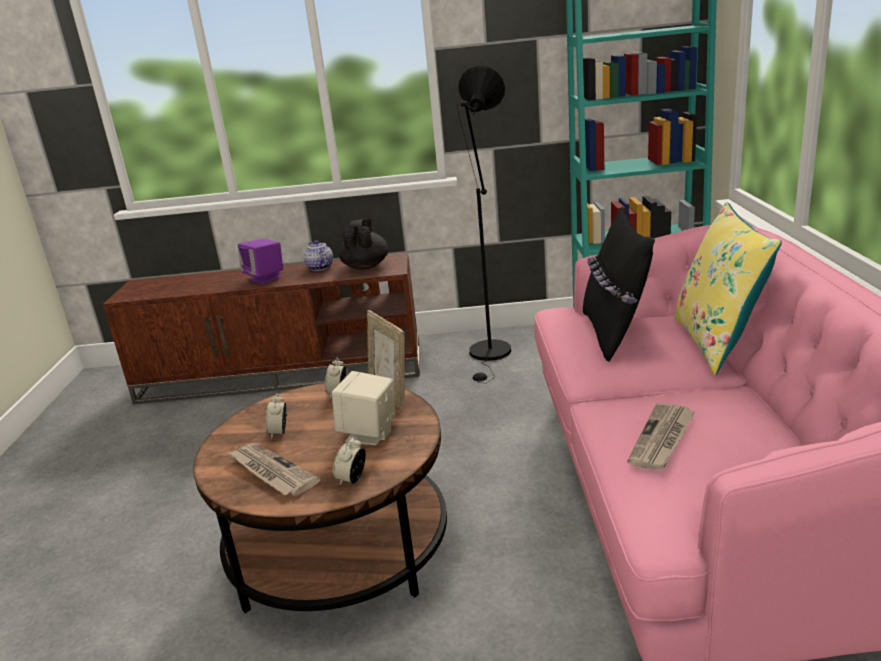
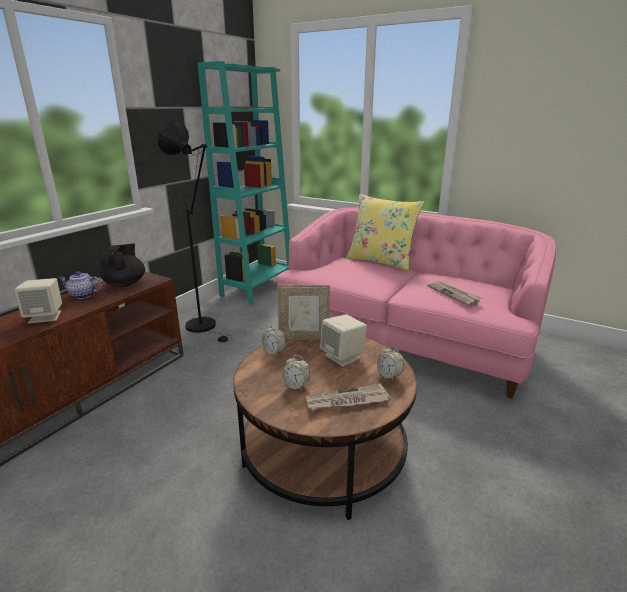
camera: 60 degrees left, 0 degrees up
purple speaker [238,239,283,284] -> beige speaker [14,278,62,324]
black teapot [339,218,389,270] -> black teapot turned 60 degrees clockwise [100,244,145,287]
black pillow [583,207,655,362] -> none

